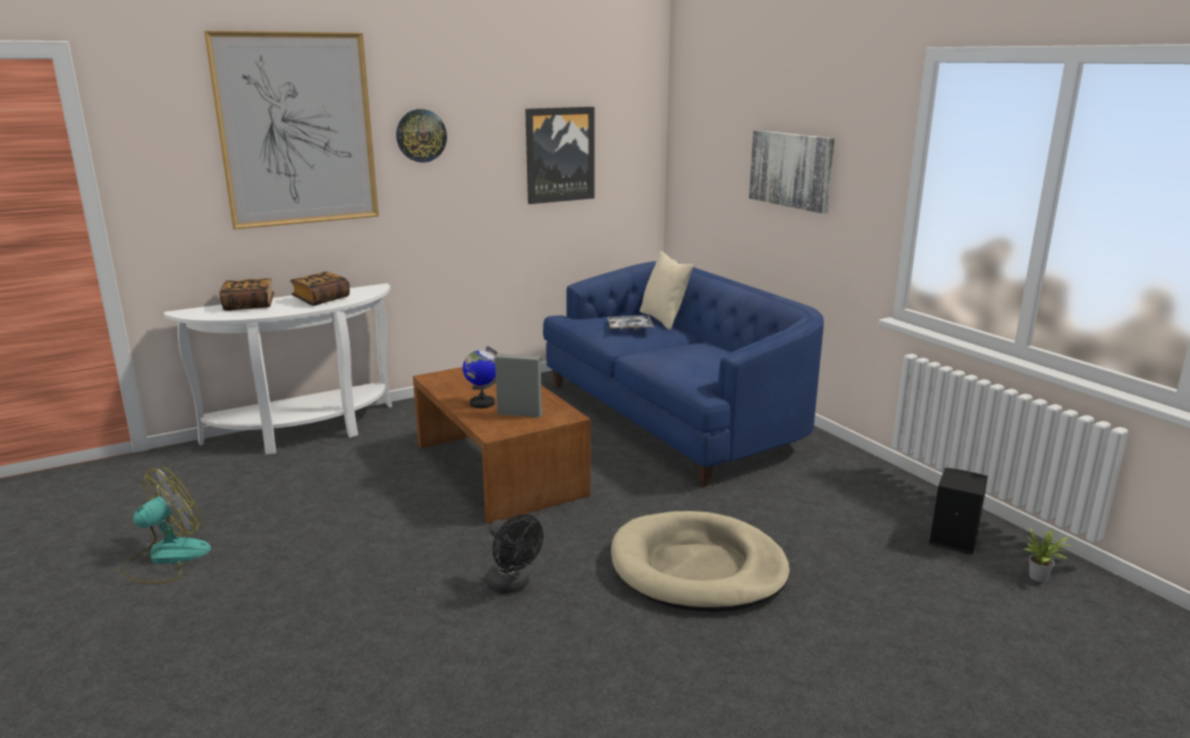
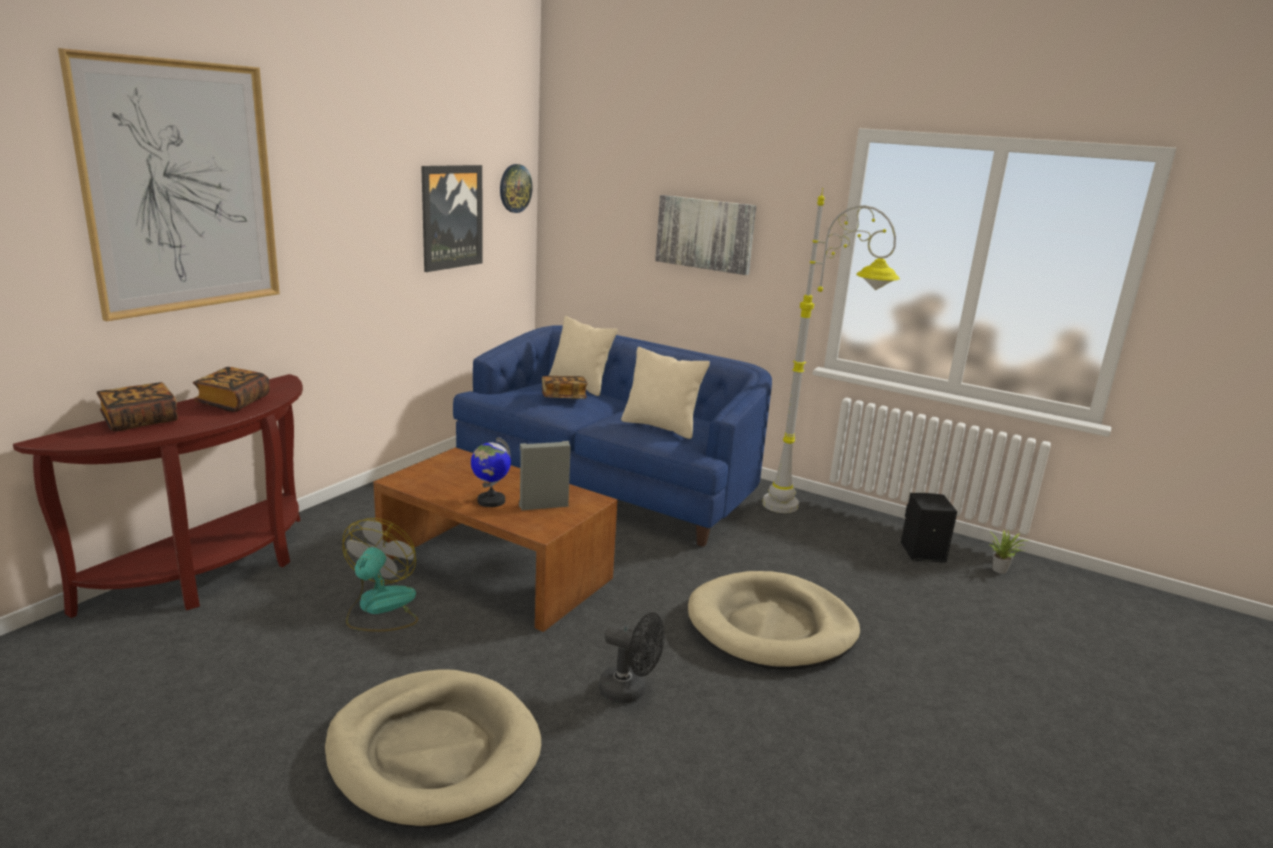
camera: 30 degrees left, 0 degrees up
fan [120,467,211,583] -> fan moved to [343,518,418,632]
white console table [164,283,392,454] -> brown console table [13,374,303,618]
wall clock [396,109,447,163] -> wall clock moved to [500,164,533,213]
tray [607,315,654,330] -> book [542,376,588,399]
none -> beige dog bed [325,670,541,828]
none -> beige pillow [621,347,710,439]
none -> grey floor lamp [762,188,900,513]

